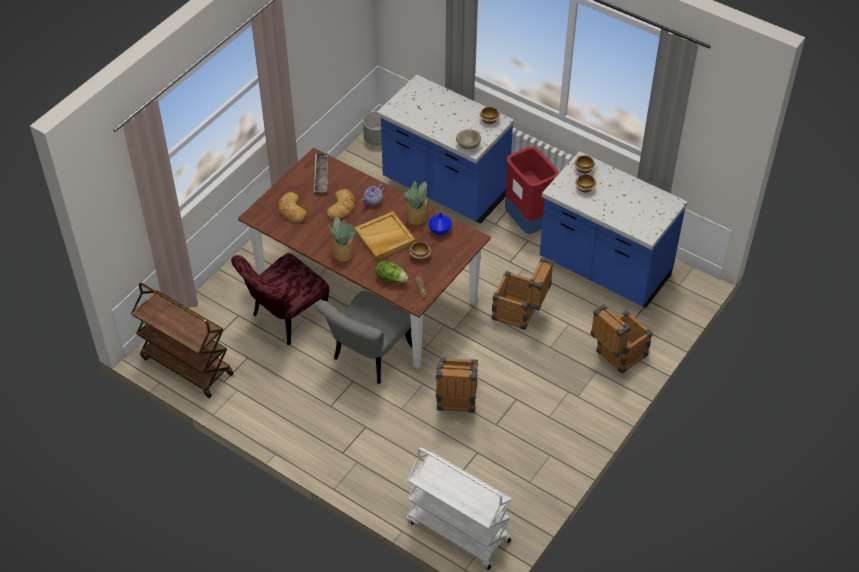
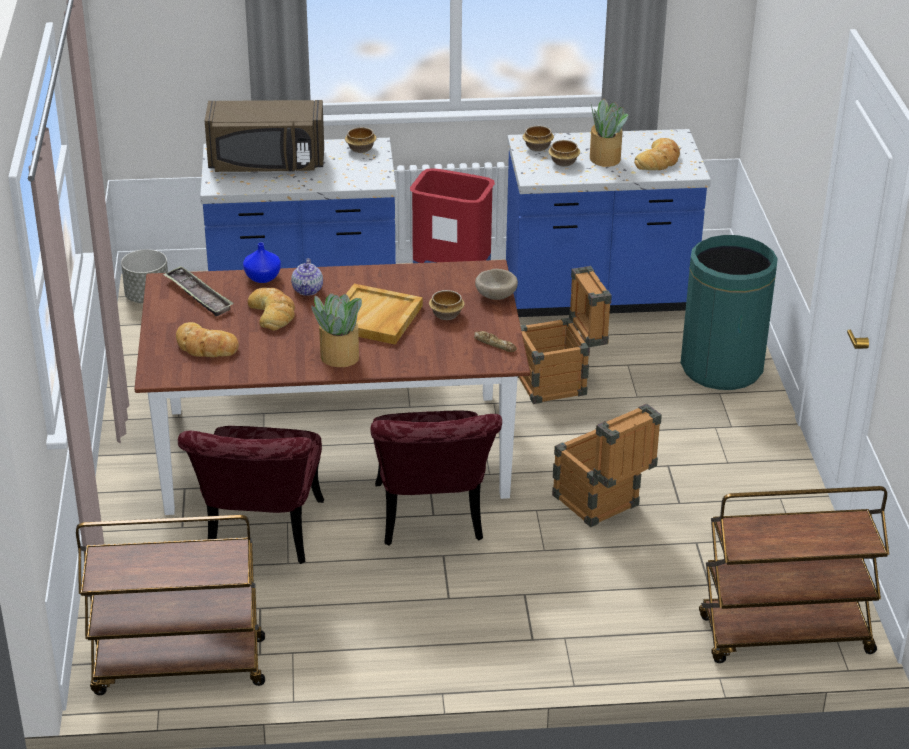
camera: 40 degrees left, 15 degrees down
grey chair [316,290,412,384] -> red chair [370,411,502,546]
lettuce [376,261,408,284] -> none
potted plant [404,181,427,225] -> potted plant moved to [590,99,628,167]
white cart [406,447,512,570] -> brown cart [699,486,889,663]
blue vase [429,213,452,235] -> blue vase moved to [243,243,281,283]
beige bowl [456,129,481,150] -> beige bowl moved to [475,269,518,300]
crate [590,304,653,374] -> green trash can [681,235,778,390]
none -> brown microwave [205,100,324,172]
none -> bread [634,138,680,170]

